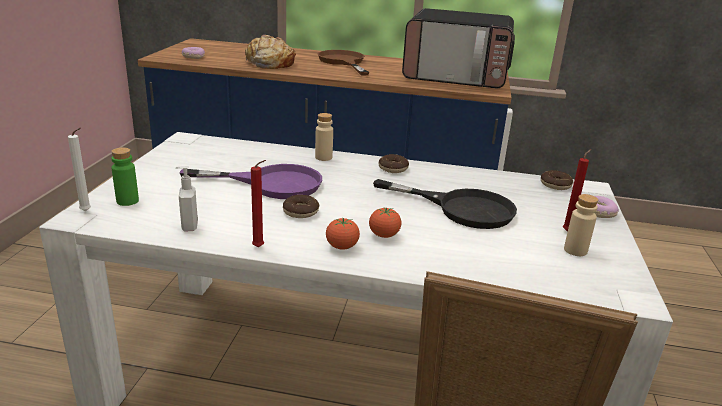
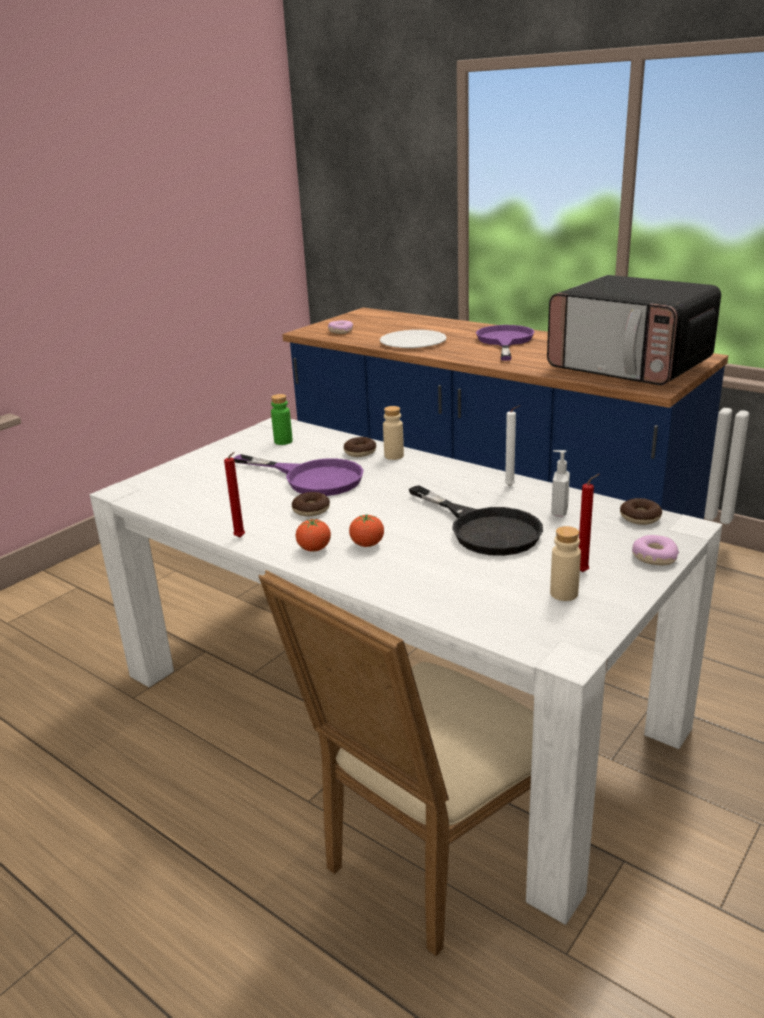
camera: 30 degrees right, 0 degrees up
white candle [68,128,91,211] -> white candle moved to [504,405,520,486]
green bottle [111,147,139,206] -> green bottle moved to [271,394,293,445]
soap dispenser [175,166,198,231] -> soap dispenser moved to [551,450,570,517]
bread [245,35,296,69] -> white plate [380,330,447,348]
brown frying pan [318,50,369,76] -> purple frying pan [476,325,535,361]
donut [379,154,409,173] -> donut moved to [344,437,376,457]

